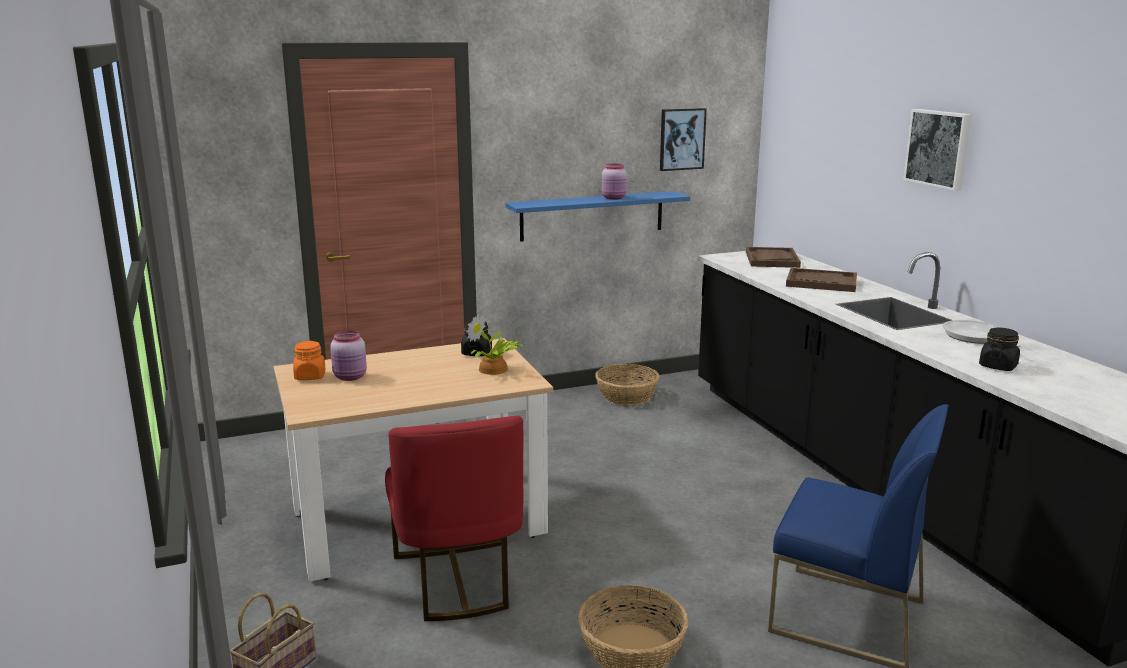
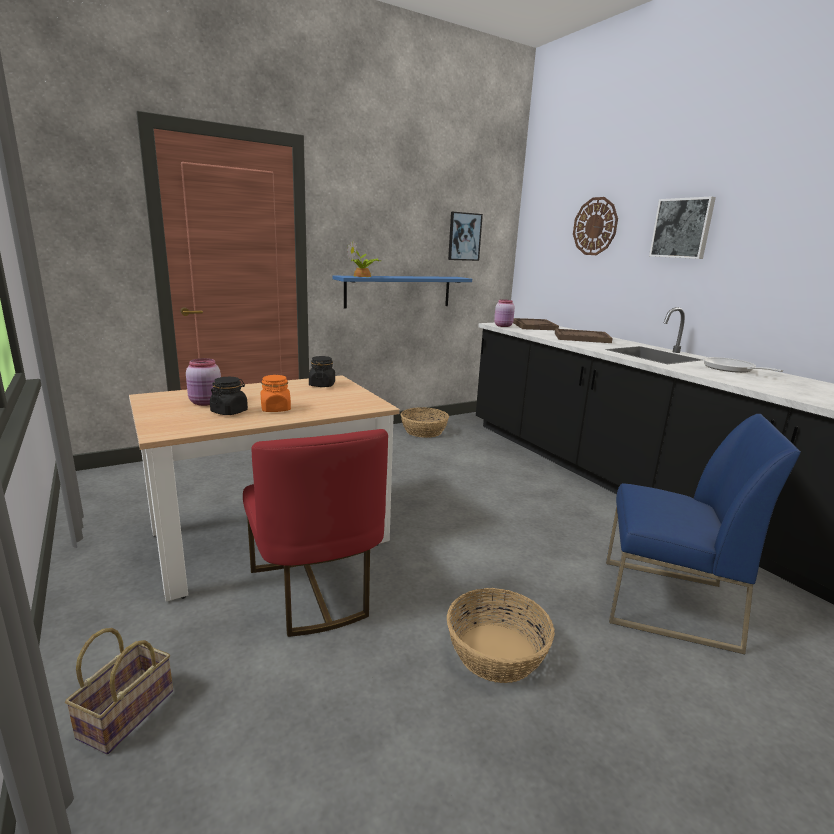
camera: 10 degrees left, 0 degrees up
orange jar [293,341,325,380] -> orange jar moved to [261,375,291,412]
potted plant [467,314,524,375] -> potted plant moved to [347,240,381,277]
pink jar [602,164,627,200] -> pink jar moved to [494,299,515,327]
black jar [979,328,1020,371] -> black jar moved to [210,377,248,415]
none -> wall clock [573,197,618,255]

